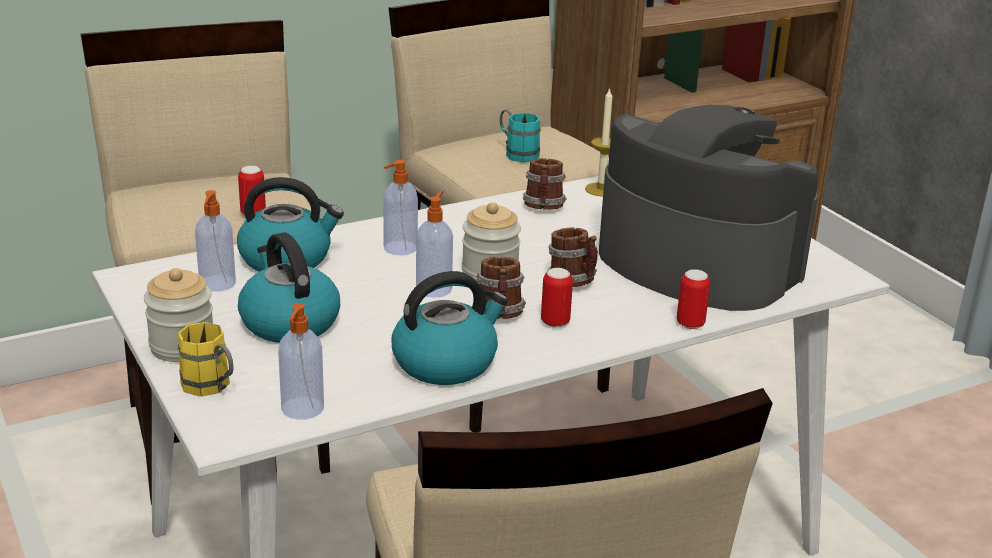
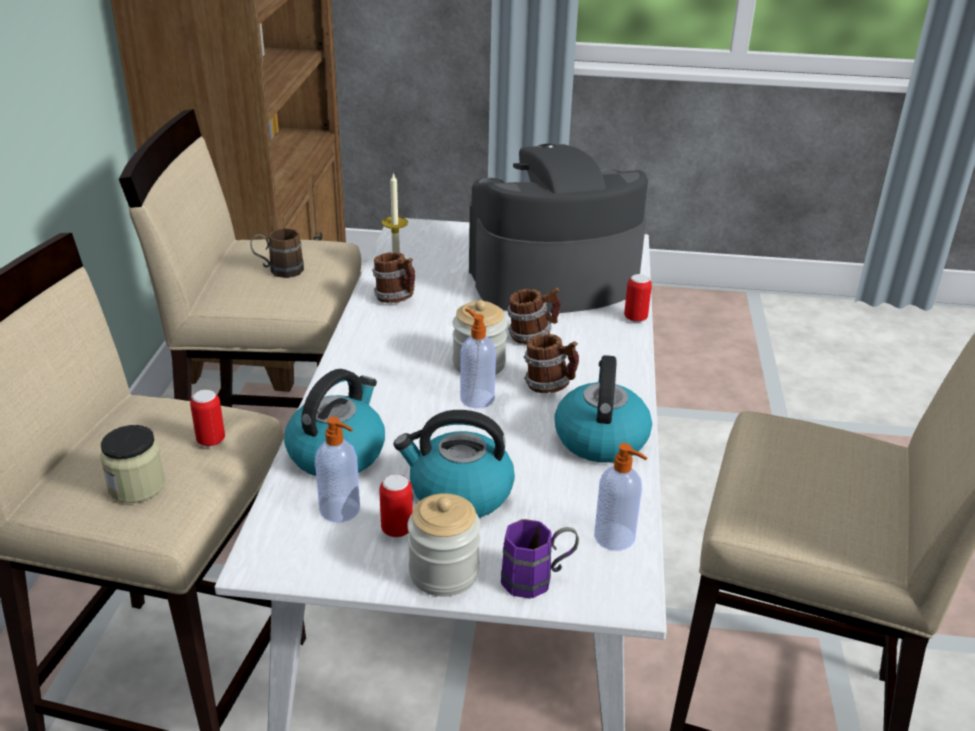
camera: 55 degrees left, 5 degrees up
yellow mug [178,322,233,397] -> purple mug [501,519,579,599]
soap dispenser [383,160,418,255] -> none
turquoise mug [500,110,541,163] -> brown mug [250,228,304,278]
can [541,268,573,327] -> can moved to [379,474,413,537]
none -> jar [100,425,166,503]

